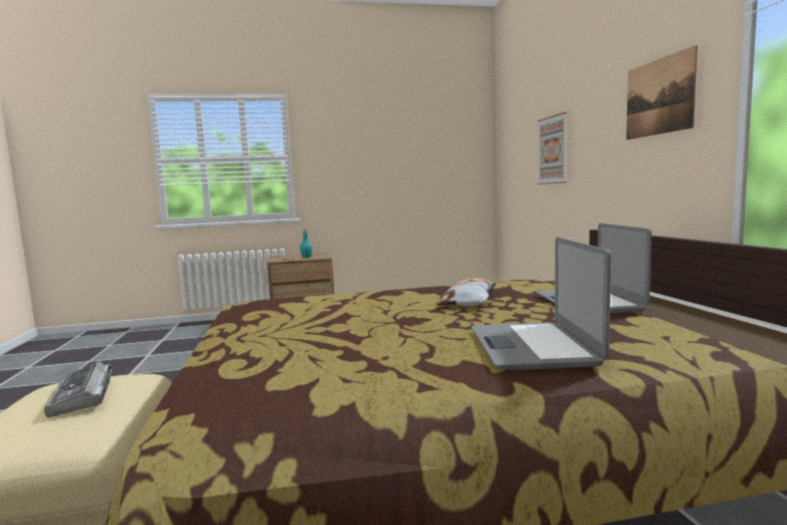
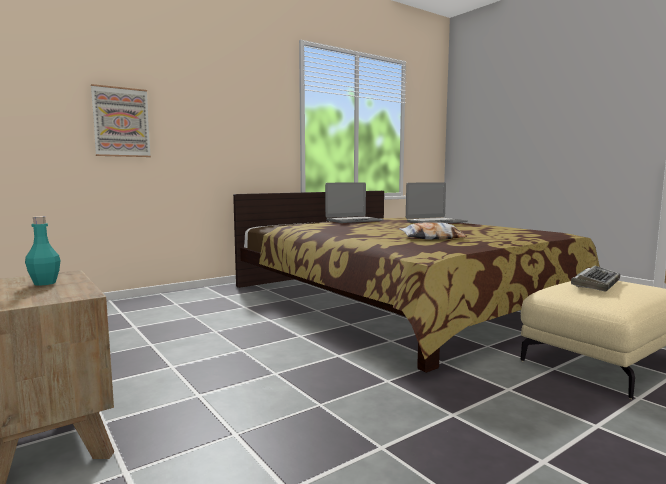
camera: 115 degrees left, 0 degrees up
pillow [436,278,496,306] -> pillow moved to [399,222,467,240]
picture [626,45,698,140] -> none

